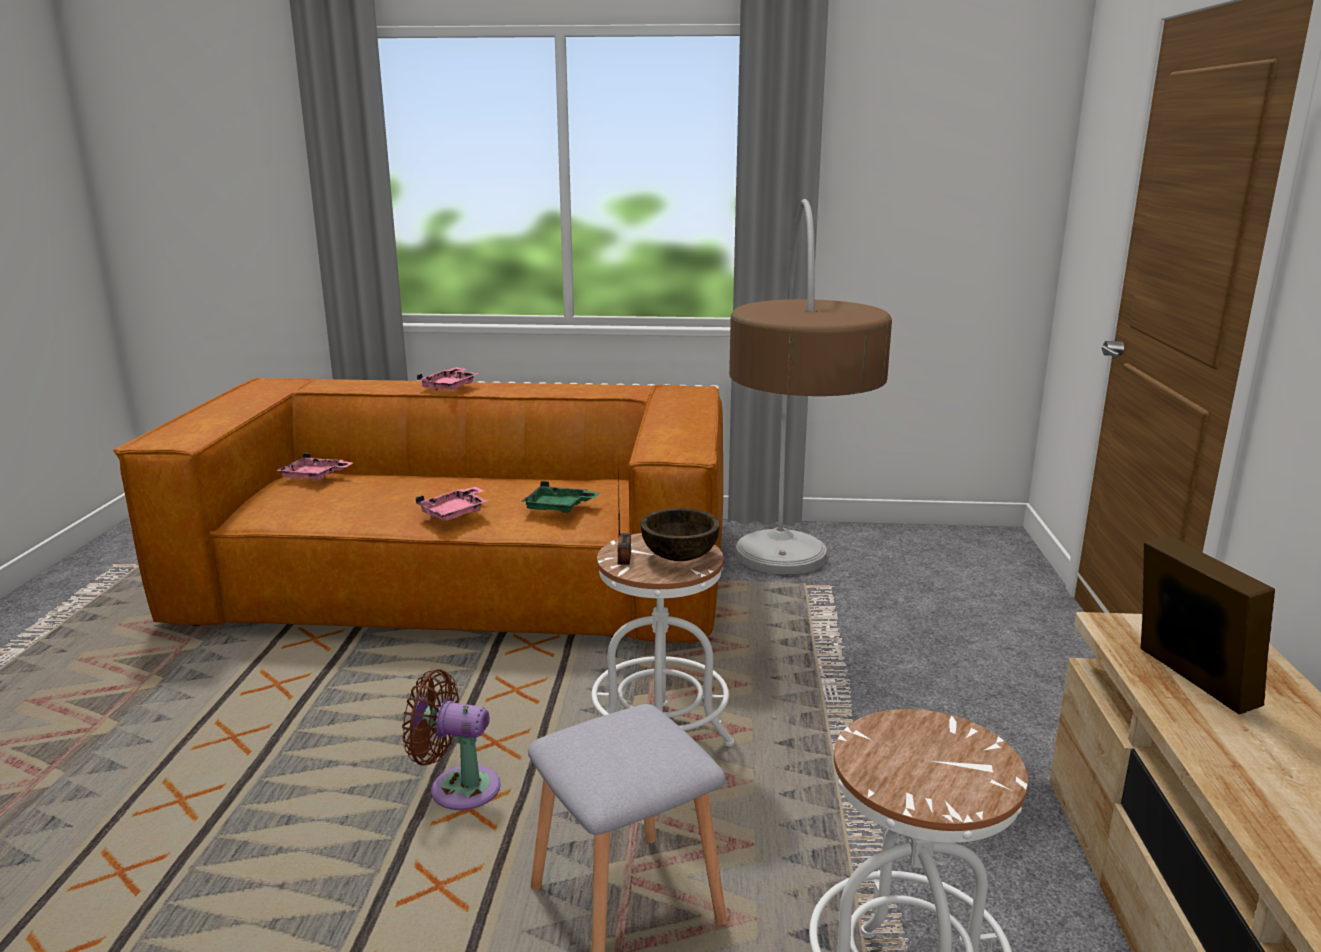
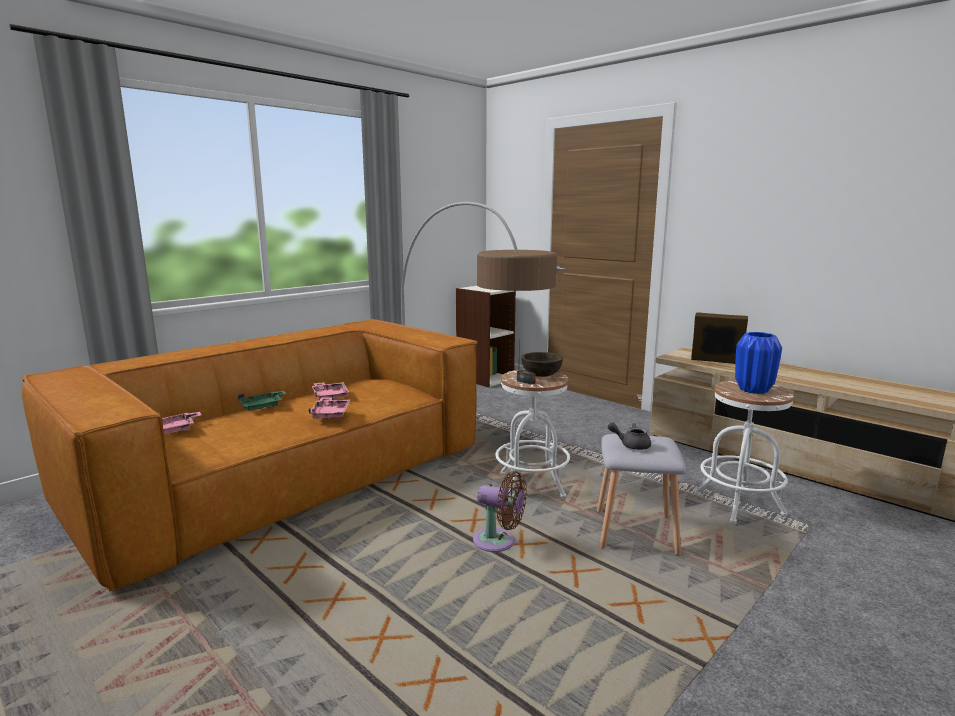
camera: 50 degrees left, 5 degrees down
brown fan [402,669,501,810] -> brown fan turned 120 degrees counterclockwise [473,471,527,552]
pink tray [417,367,479,391] -> pink tray moved to [312,382,349,401]
green tray [521,481,599,513] -> green tray moved to [238,391,287,411]
none -> bookcase [456,286,516,387]
none -> grey teapot [608,422,651,450]
none -> blue vase [735,332,782,394]

